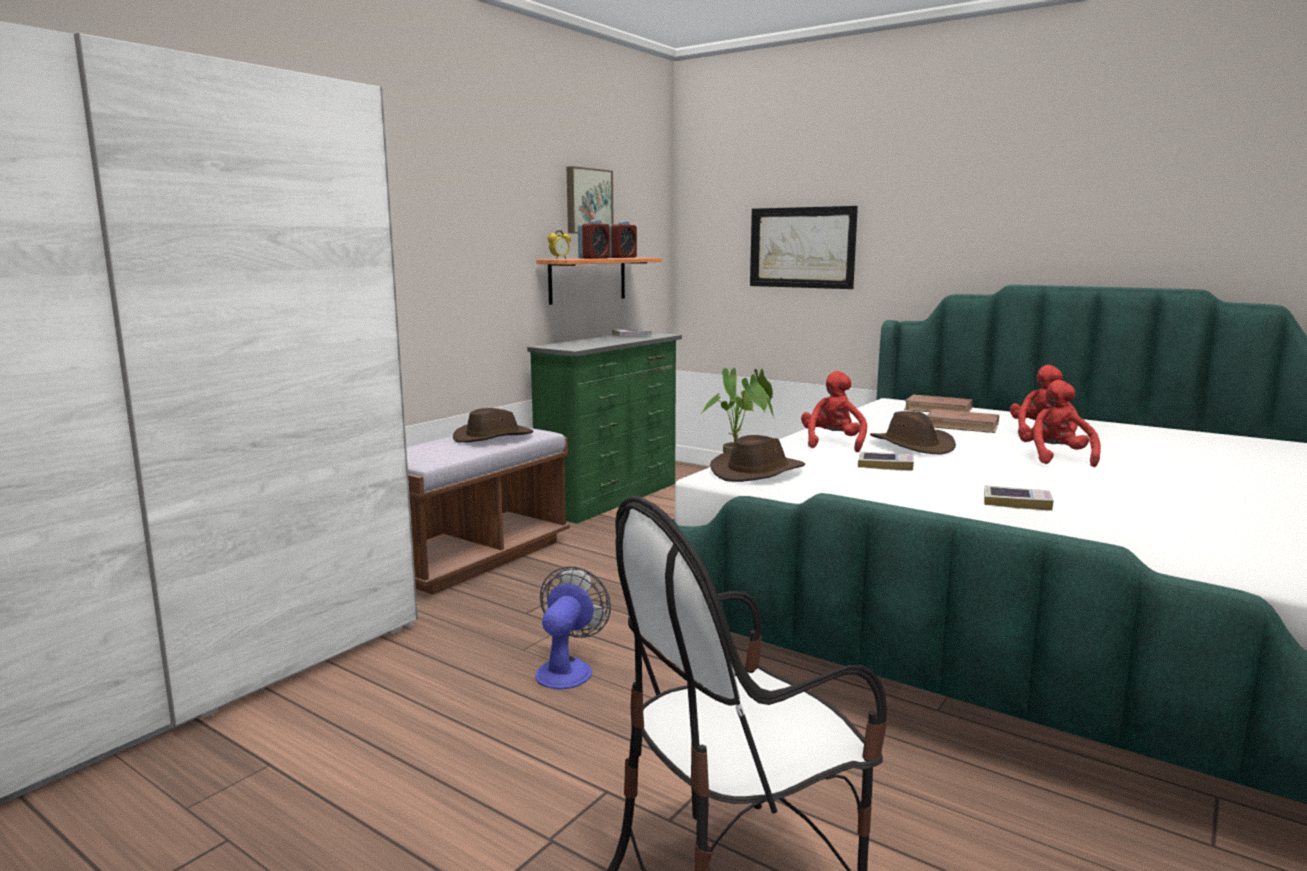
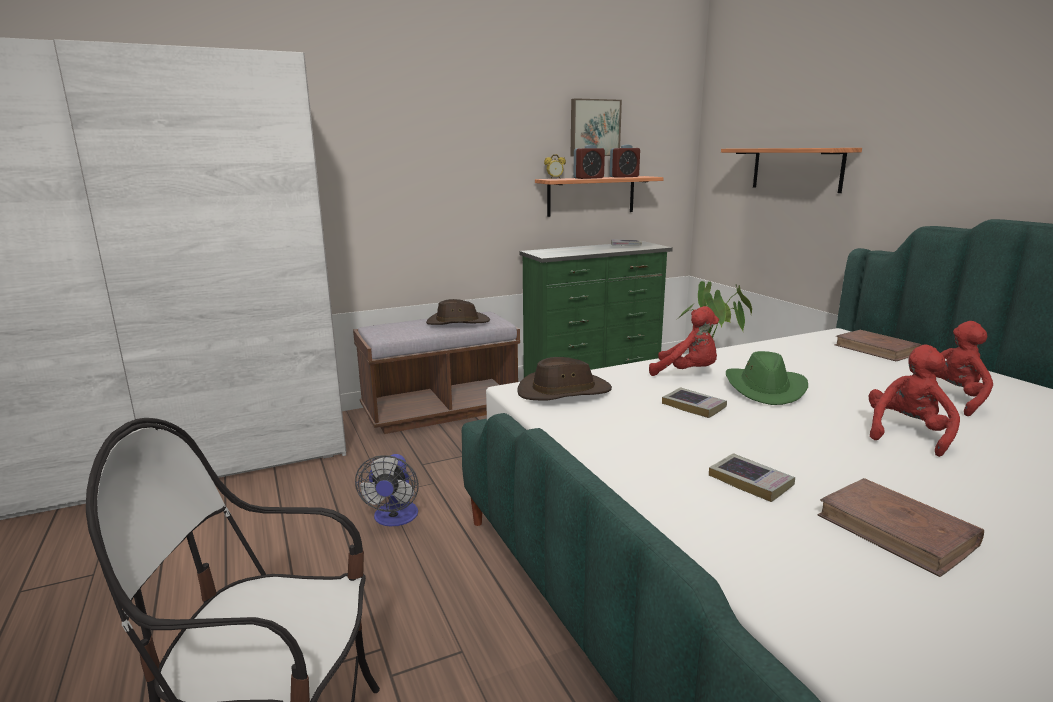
camera: 30 degrees right, 5 degrees up
fan [536,566,611,689] -> fan turned 135 degrees clockwise [355,454,419,526]
picture [750,206,858,289] -> shelf [721,148,862,193]
red plush toy [801,371,867,452] -> red plush toy turned 75 degrees clockwise [649,306,719,376]
brown hat [870,411,956,454] -> green hat [726,351,808,405]
brown book [927,409,999,433] -> brown book moved to [818,478,984,577]

